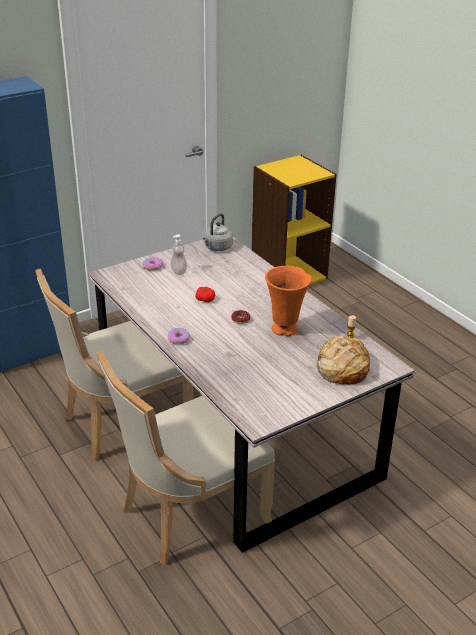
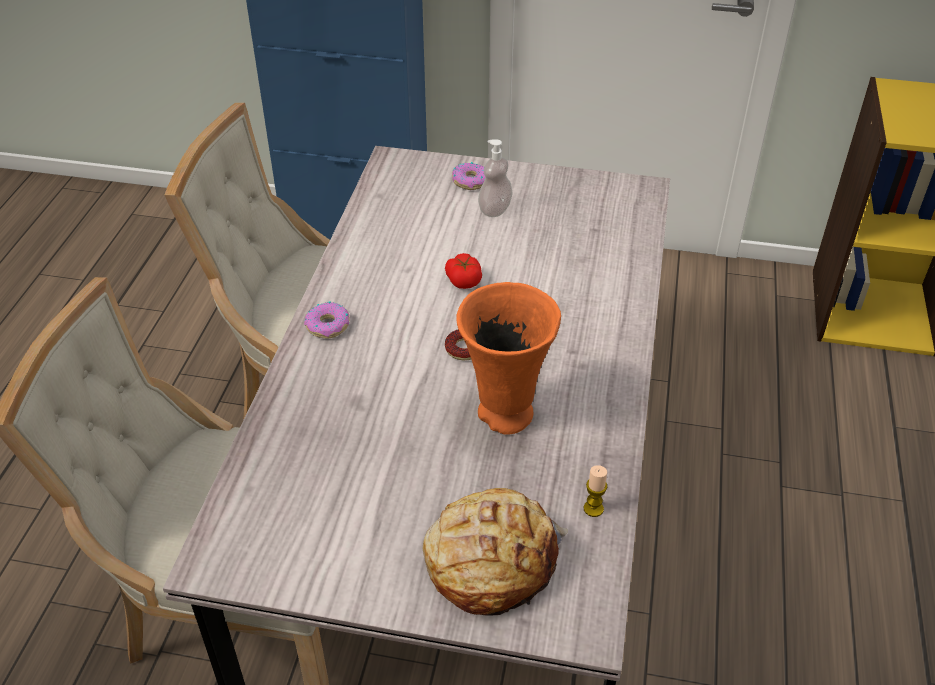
camera: 45 degrees right, 10 degrees up
grey kettle [203,213,233,251] -> none

